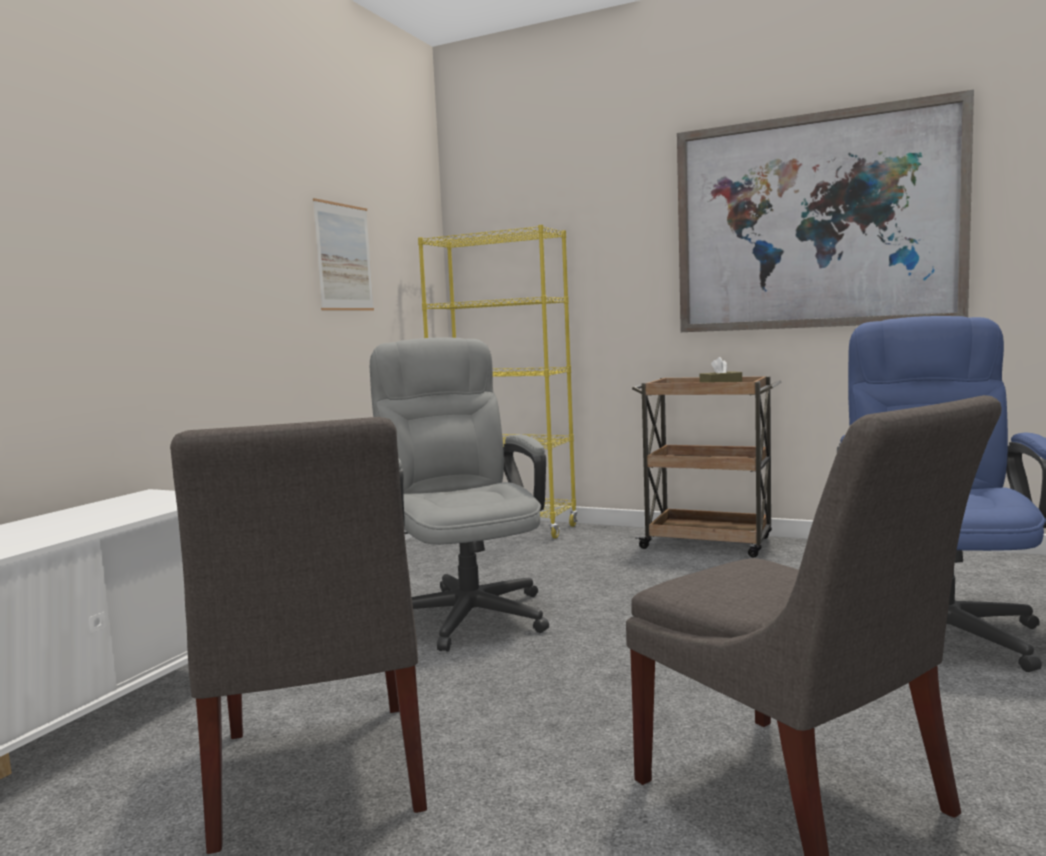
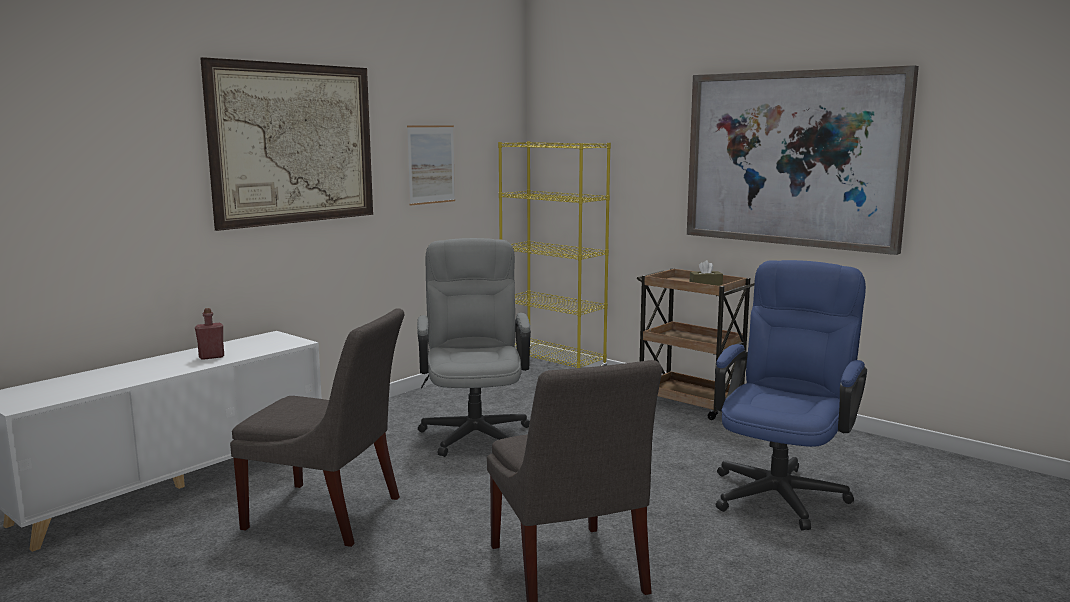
camera: 15 degrees right, 5 degrees up
grey chair [170,417,427,854] -> grey chair turned 75 degrees counterclockwise [230,308,404,547]
none -> red bottle [195,308,224,360]
none -> picture [200,57,373,231]

